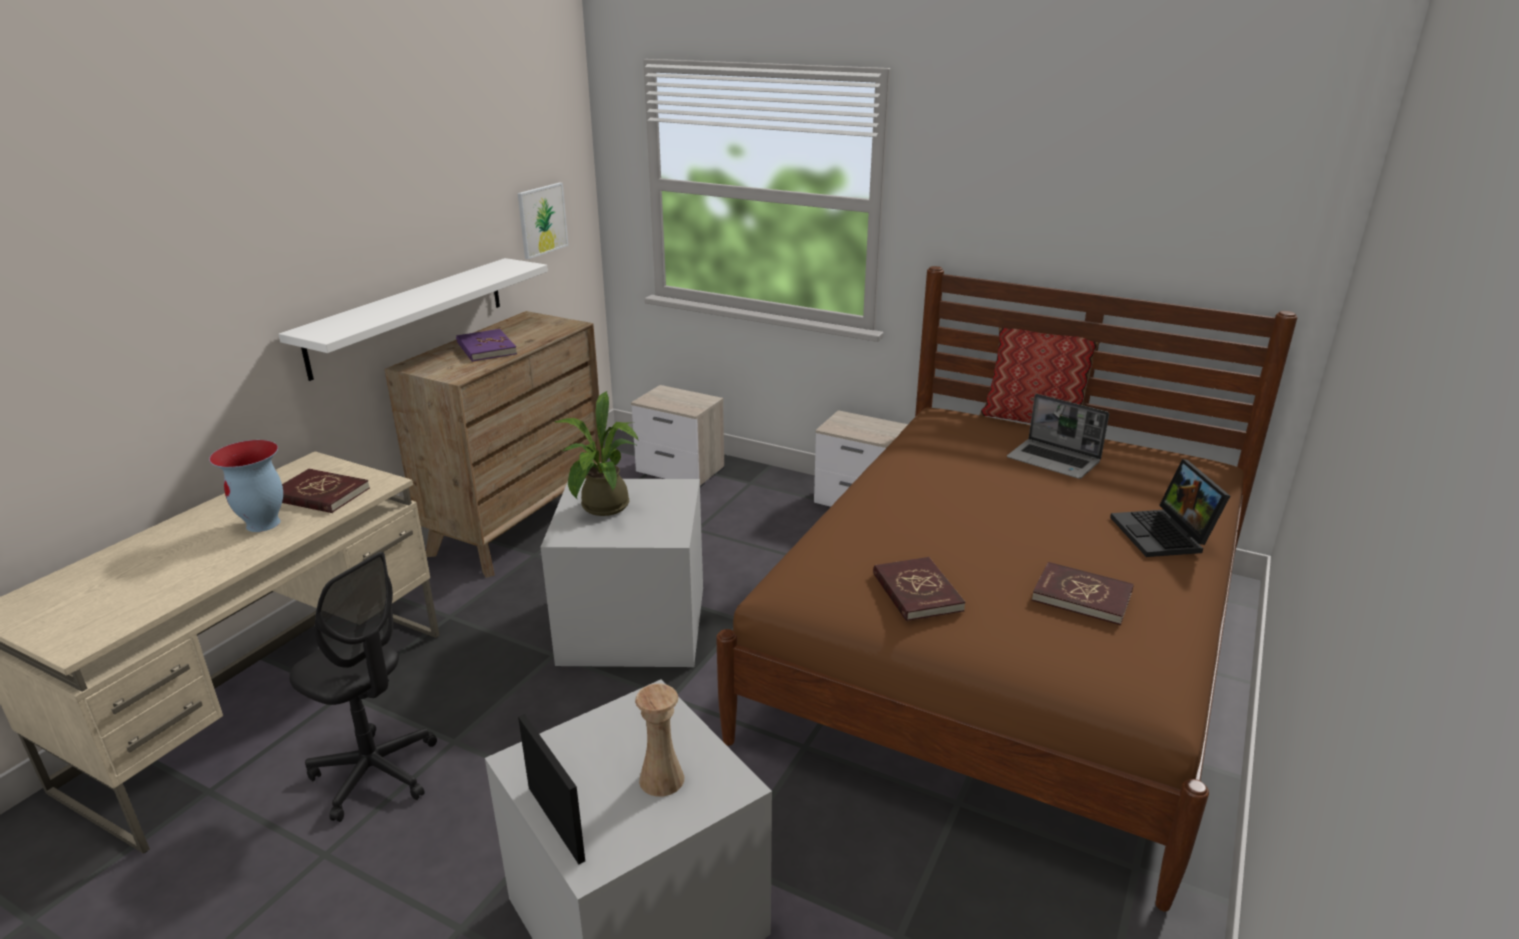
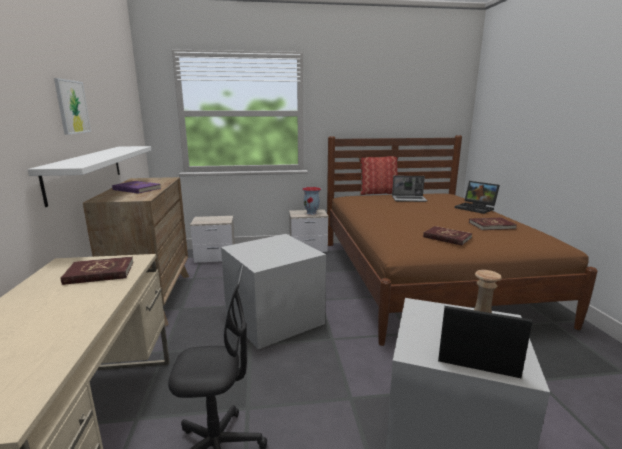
camera: 35 degrees left, 10 degrees down
vase [209,440,283,532] -> vase moved to [302,187,321,215]
picture [518,182,568,259] -> picture moved to [54,78,91,135]
potted plant [555,391,639,516] -> none

